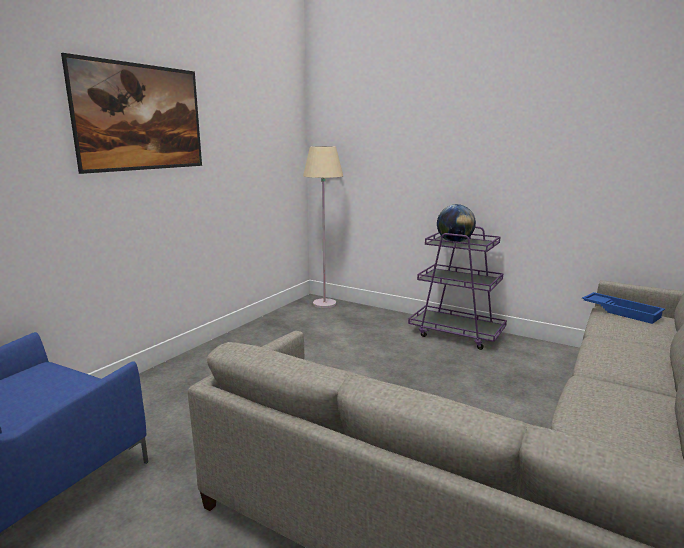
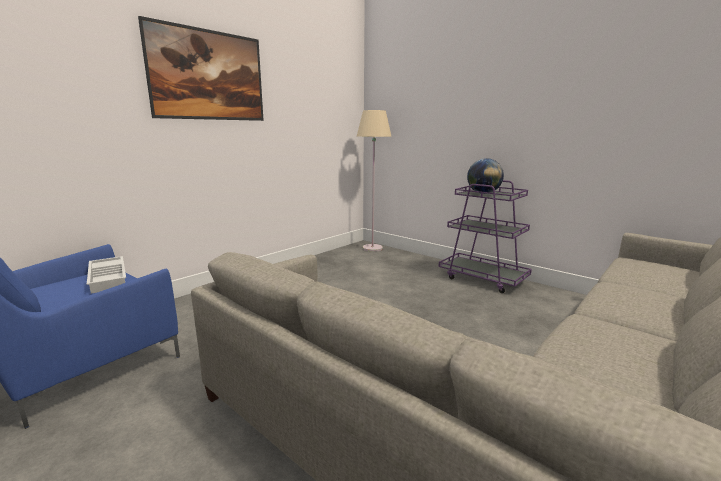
camera: 10 degrees right, 0 degrees up
blue tray [582,292,665,324] -> none
none -> white tray [87,256,126,293]

